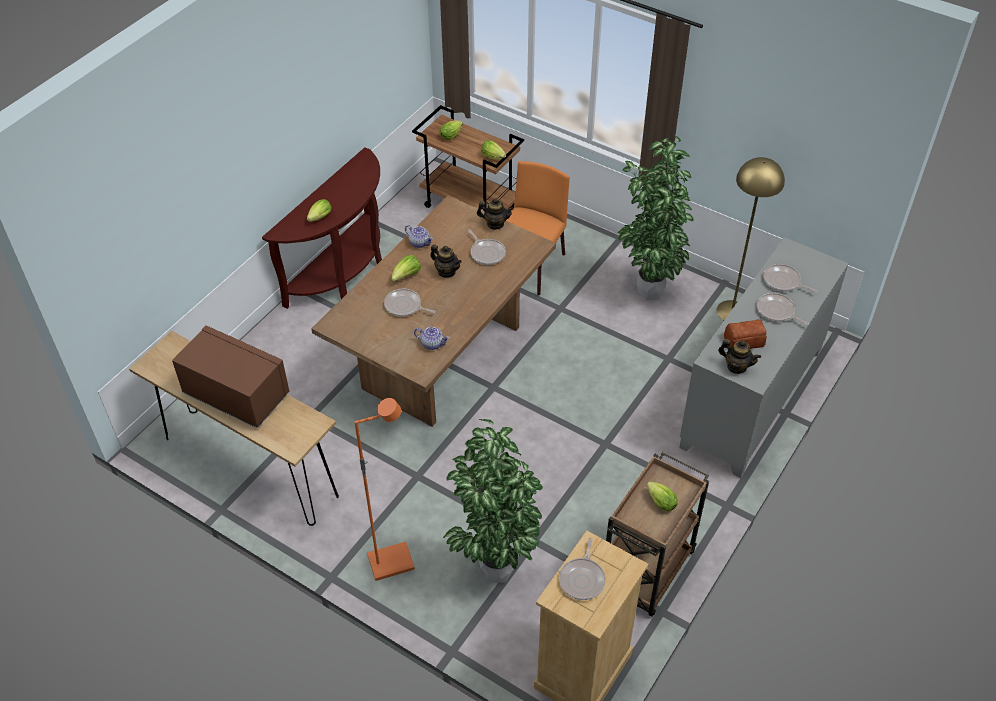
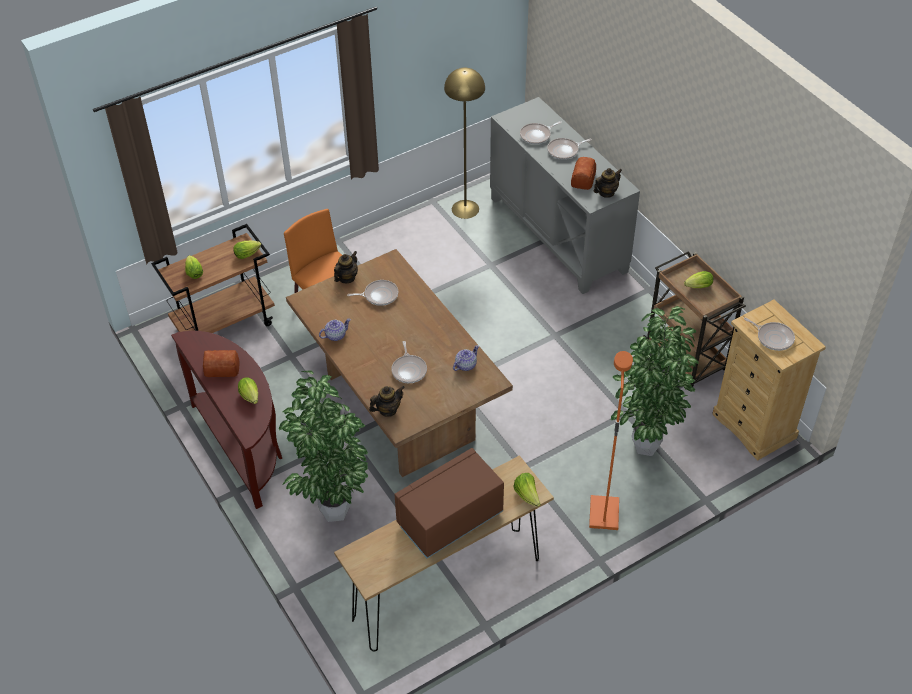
camera: 65 degrees left, 0 degrees up
frying pan [384,289,436,317] -> frying pan turned 60 degrees counterclockwise [391,341,427,383]
lettuce [391,255,421,282] -> lettuce moved to [513,473,541,507]
teapot [431,244,462,278] -> teapot moved to [369,386,405,417]
potted plant [617,135,694,301] -> potted plant moved to [279,371,368,522]
none -> bread [203,350,240,377]

